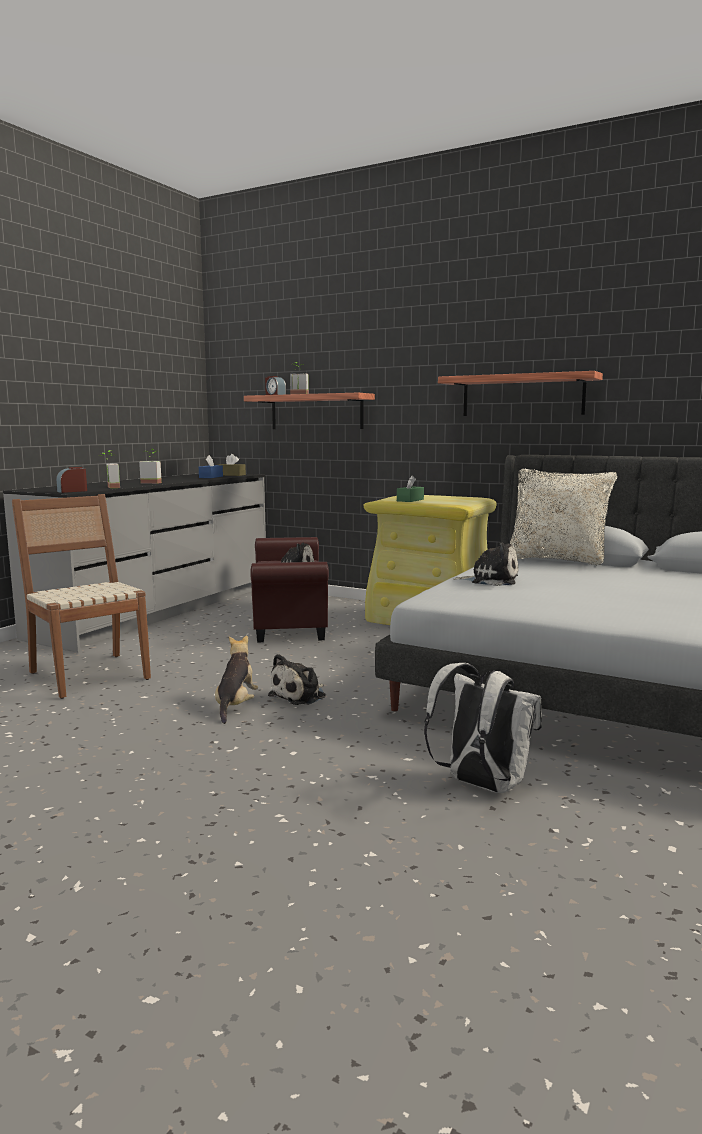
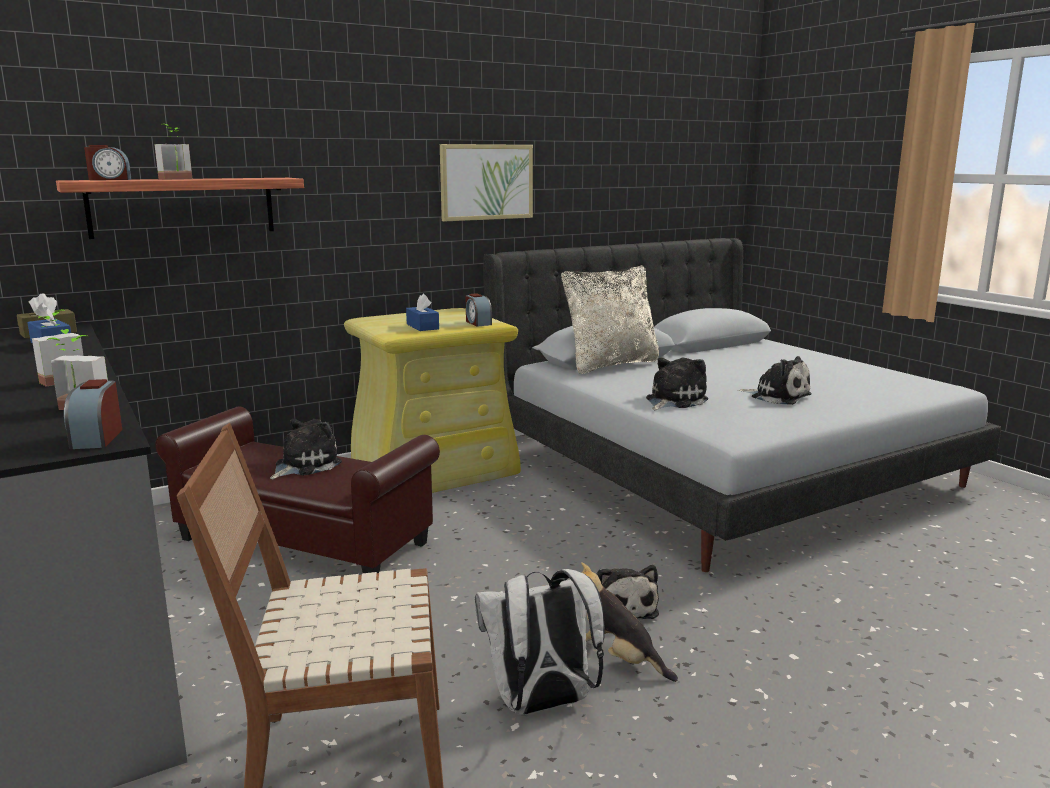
camera: 60 degrees left, 5 degrees up
green tissue box [397,476,424,502] -> blue tissue box [406,294,439,331]
white backpack [424,663,542,793] -> white backpack moved to [475,569,605,715]
shelf [438,371,603,416] -> picture [440,144,533,221]
none -> alarm clock [466,293,492,327]
none -> plush toy [738,356,811,405]

